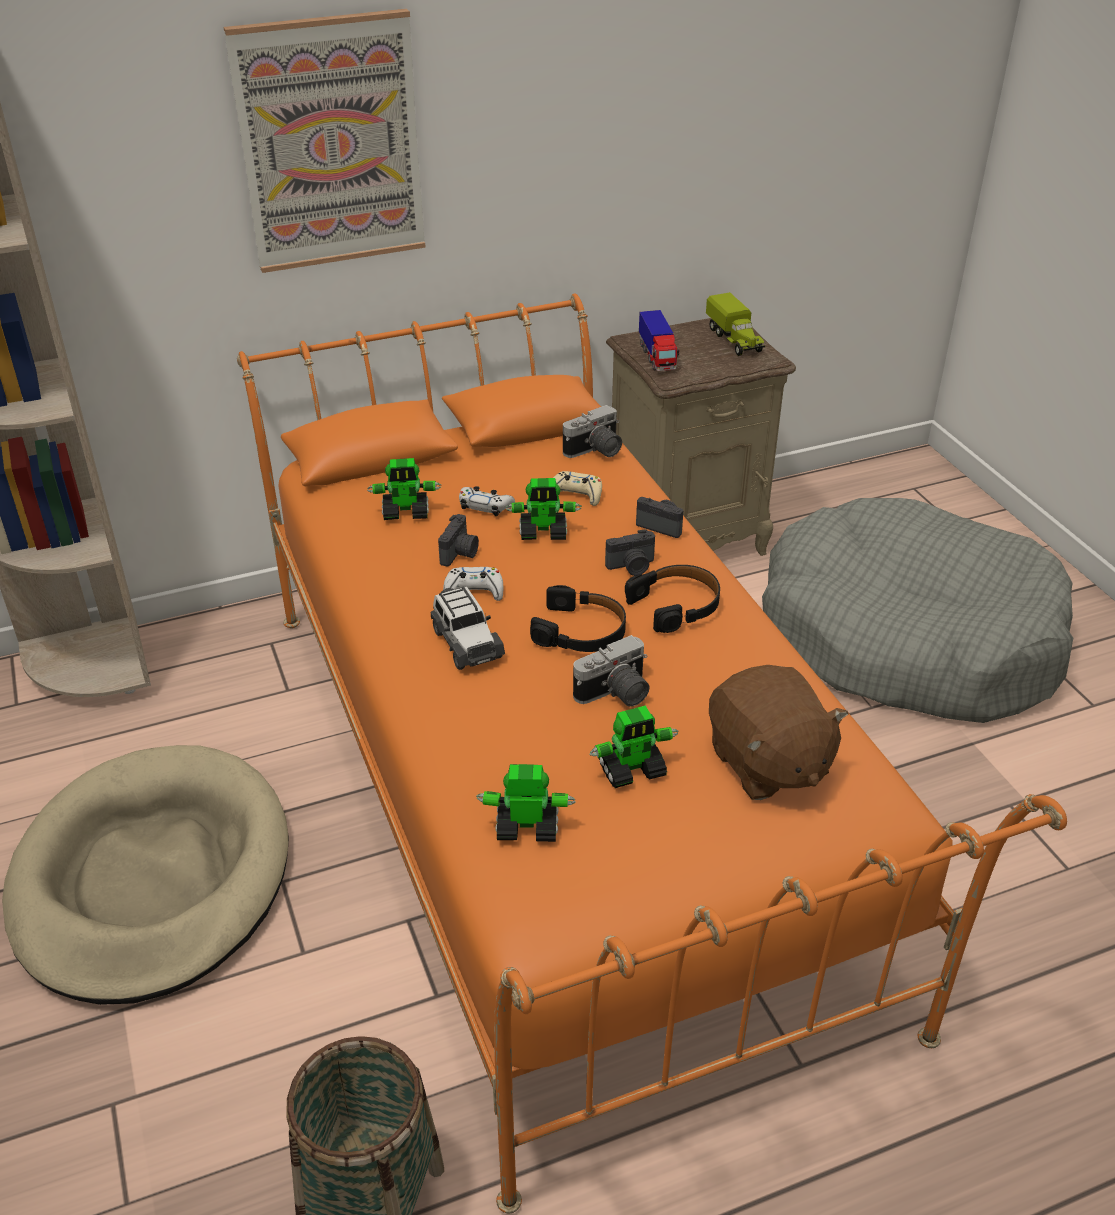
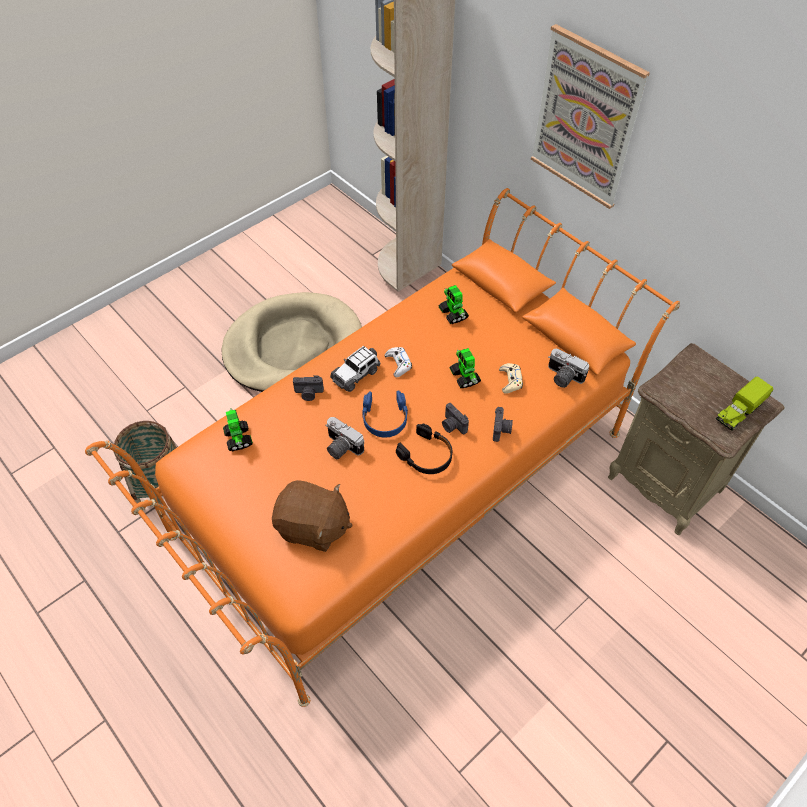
camera: 70 degrees right, 15 degrees up
camera [438,514,479,566] -> camera moved to [293,375,324,401]
white game controller [459,486,515,516] -> none
black headphones [530,585,626,652] -> blue headphones [362,390,408,438]
toy robot [589,705,678,788] -> none
toy truck [639,310,679,371] -> none
brown plush toy [709,665,849,800] -> brown plush toy turned 120 degrees counterclockwise [272,480,352,552]
grey dog bed [762,498,1073,723] -> none

